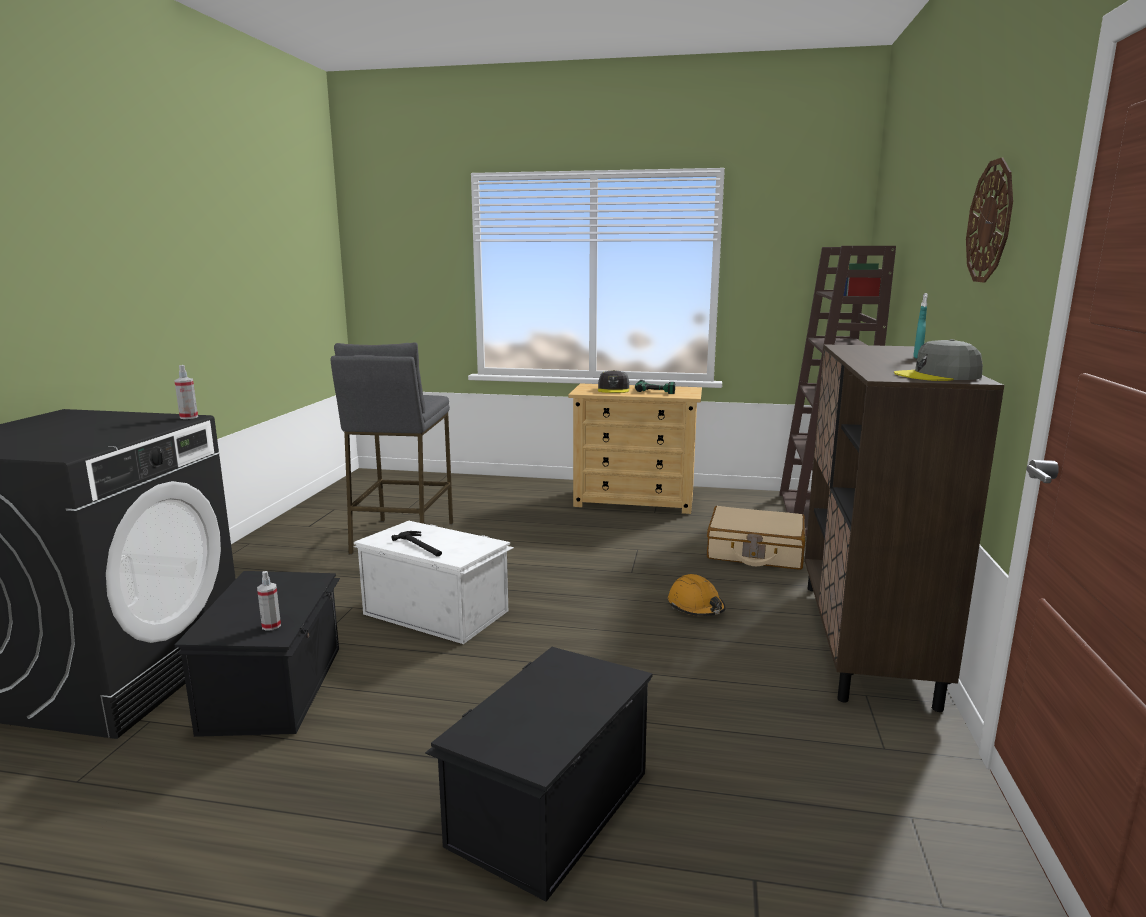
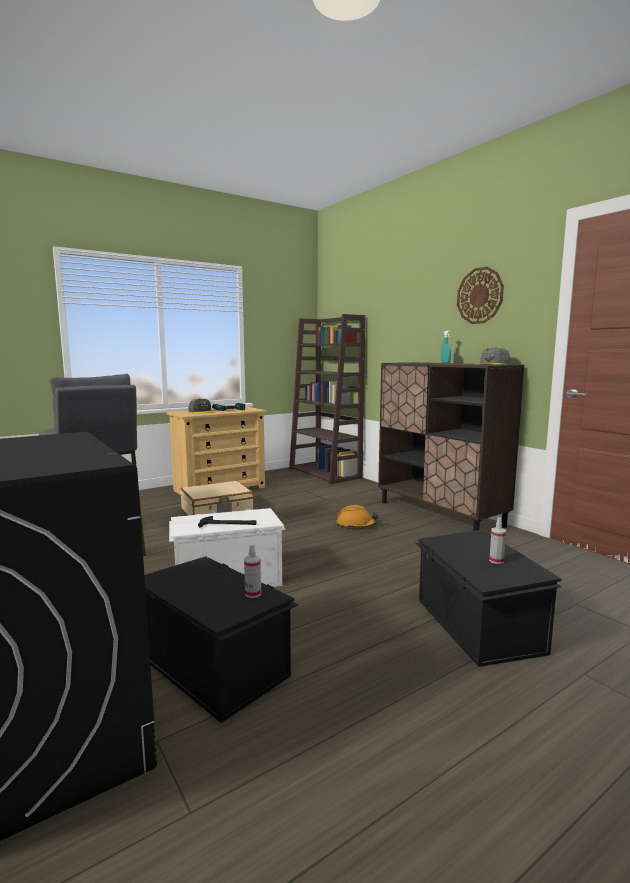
camera: 45 degrees left, 5 degrees down
spray bottle [174,365,198,419] -> spray bottle moved to [489,517,506,564]
beige suitcase [707,506,805,570] -> beige suitcase moved to [180,481,254,516]

